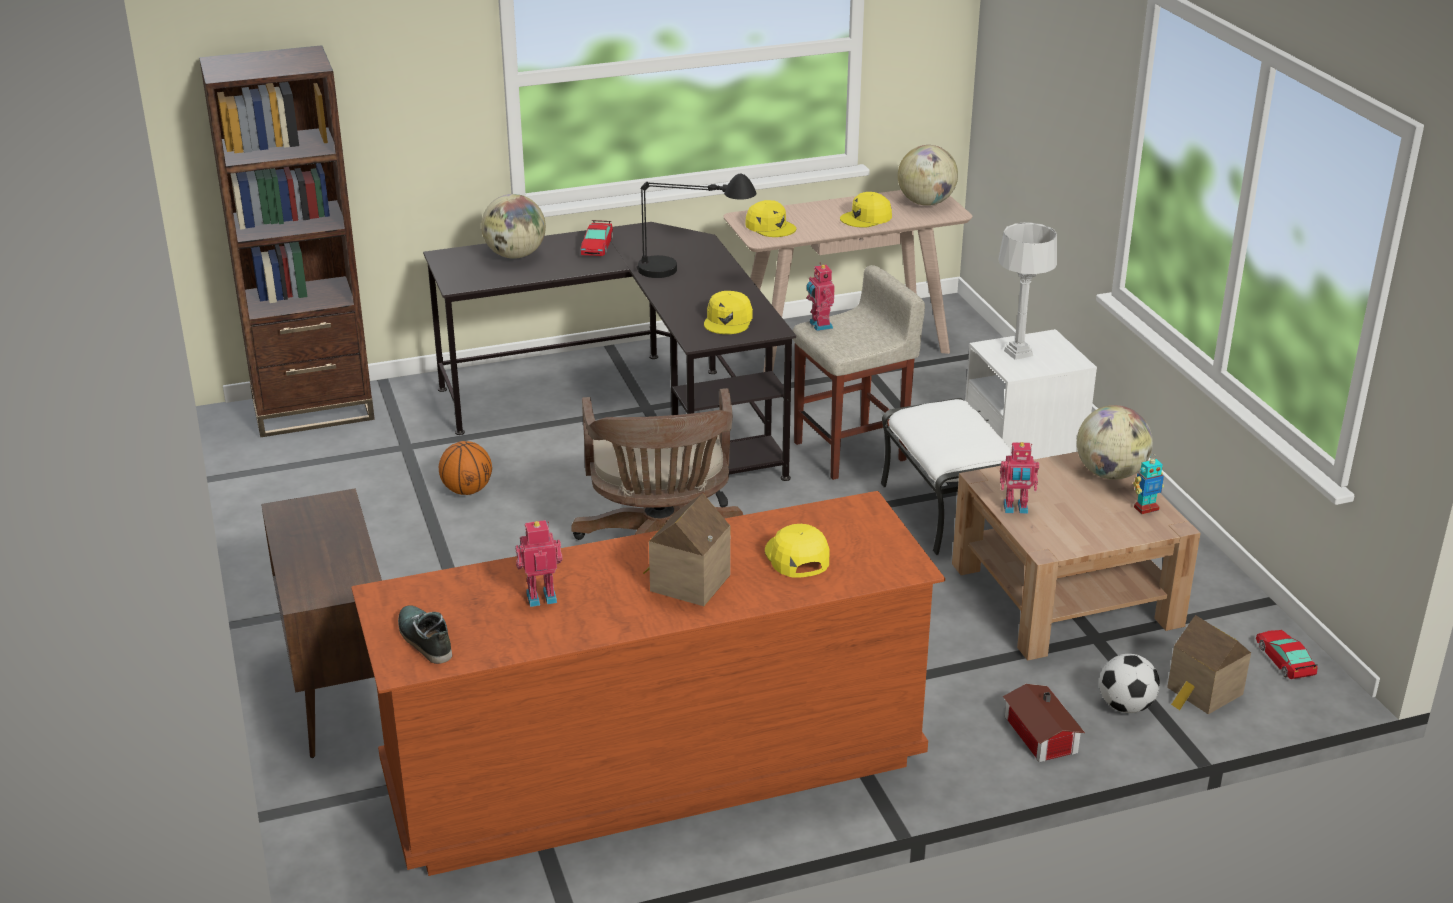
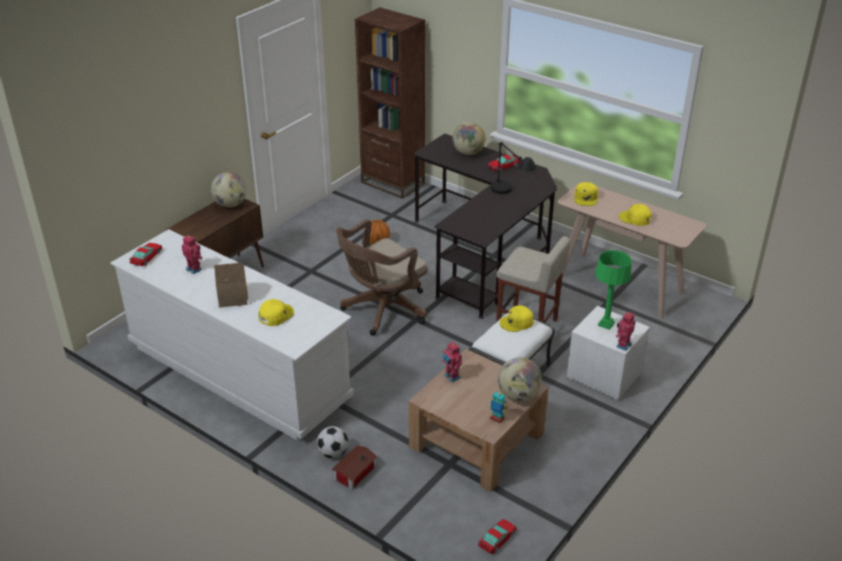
camera: 55 degrees right, 5 degrees up
brown dresser [351,491,945,876] -> white dresser [110,229,354,440]
shoe [398,605,452,664] -> toy car [130,243,162,266]
yellow cap [704,291,753,334] -> yellow cap moved to [500,305,534,332]
toy robot [806,263,835,331] -> toy robot moved to [616,311,635,351]
globe [898,145,958,206] -> globe moved to [211,172,247,207]
grey table lamp [999,222,1057,360] -> green table lamp [595,250,631,330]
football [1099,654,1160,713] -> football moved to [317,426,348,458]
toy house [1167,615,1251,714] -> none

